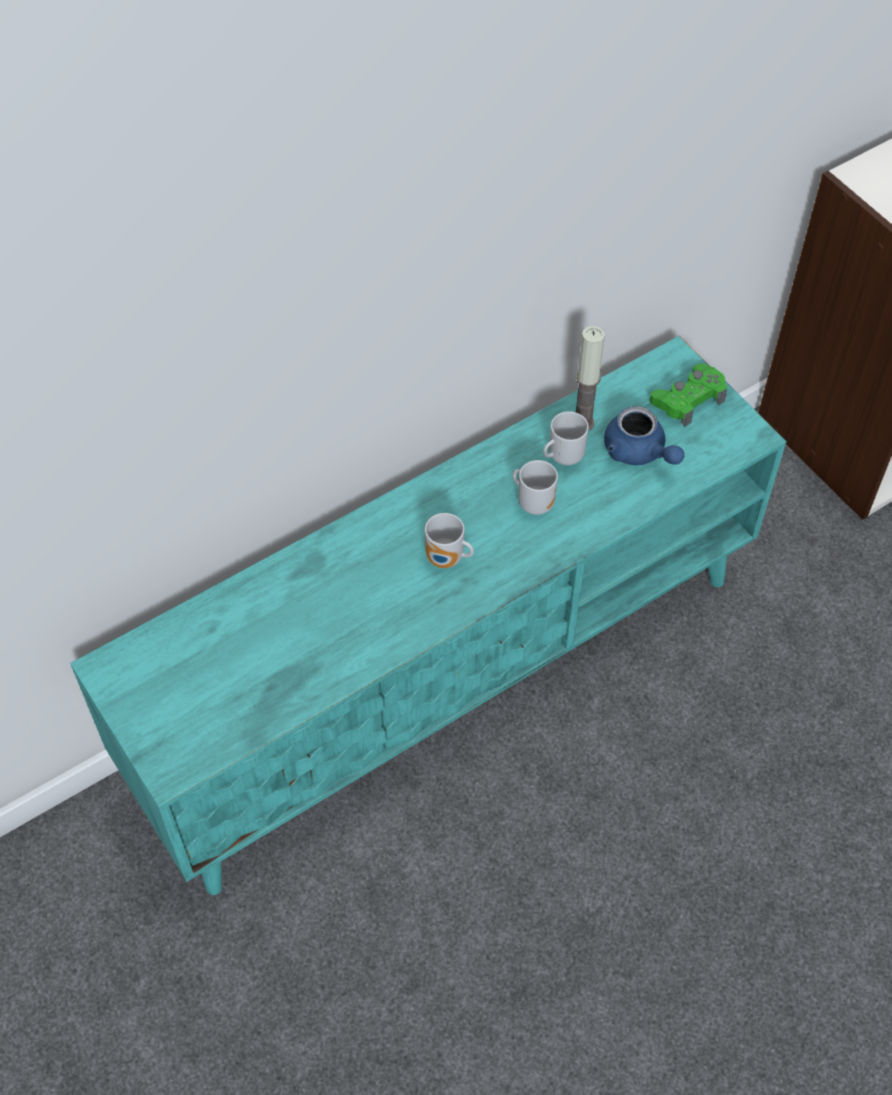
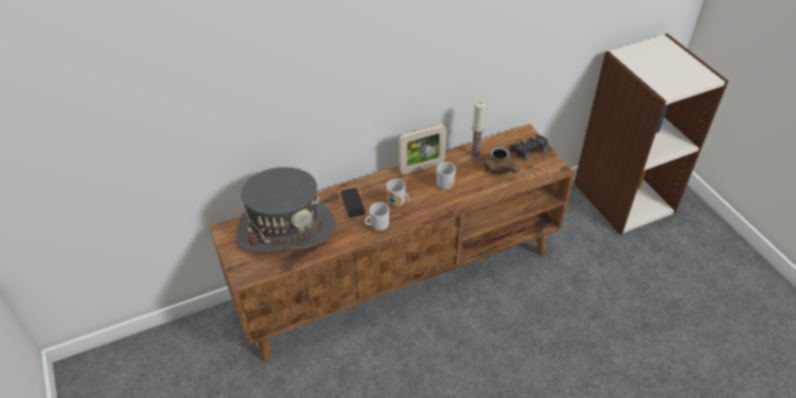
camera: 10 degrees right, 10 degrees down
turquoise tv stand [70,336,786,895] -> brown tv stand [209,124,575,361]
mug [543,411,589,465] -> mug moved to [365,202,389,231]
blue teapot [604,406,684,465] -> brown teapot [483,146,520,175]
green game controller [649,363,727,427] -> black game controller [510,135,548,161]
none -> grey hat [236,167,336,253]
none -> phone [341,188,365,217]
none -> picture frame [399,124,447,174]

